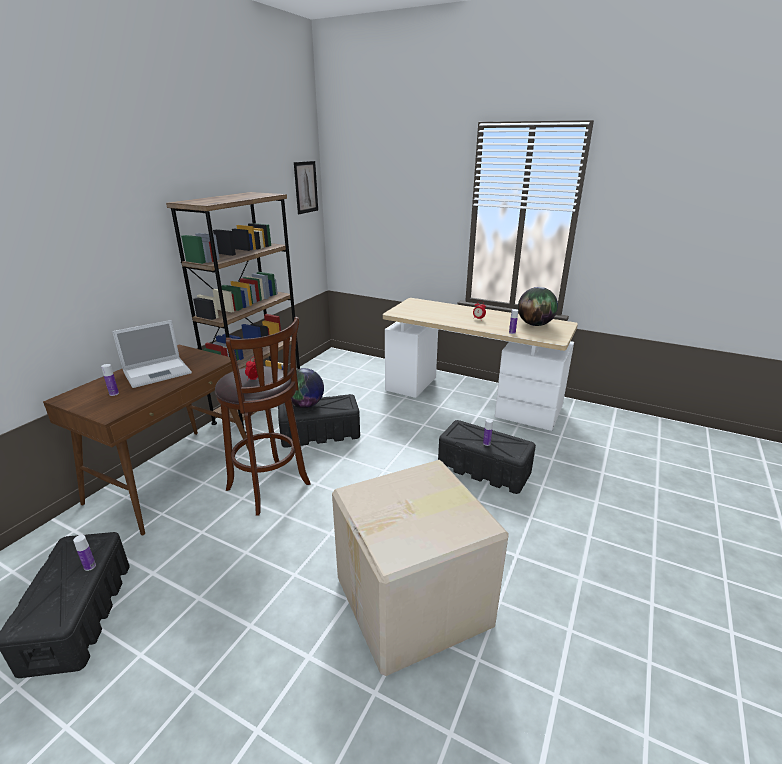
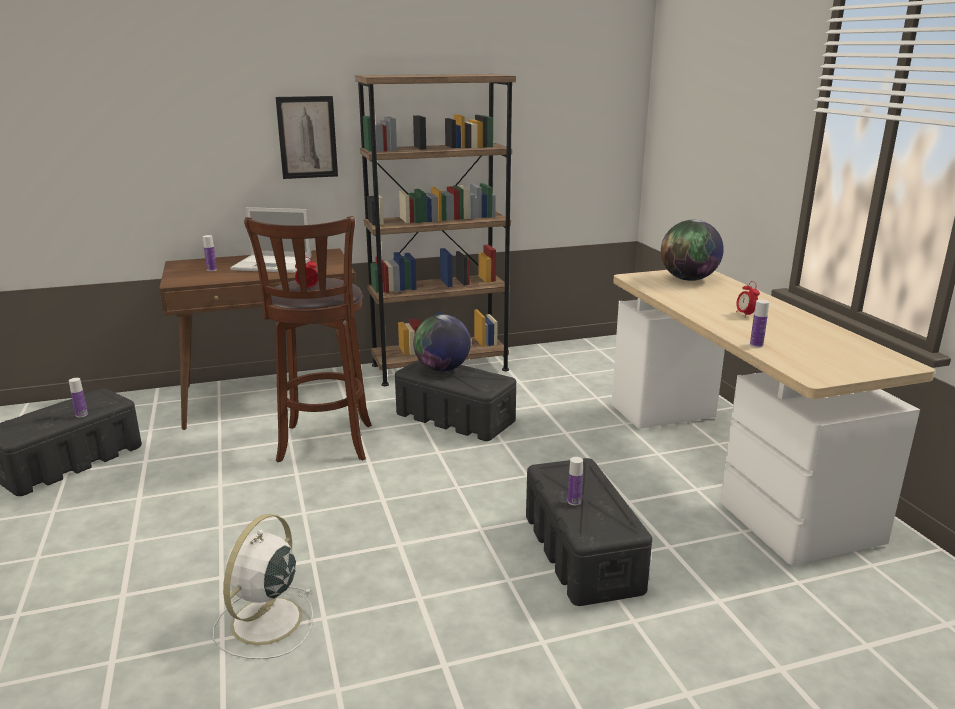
camera: 45 degrees right, 5 degrees down
picture [294,161,318,214] -> picture moved to [276,96,338,179]
cardboard box [332,460,509,676] -> white fan [213,514,313,659]
globe [518,287,558,326] -> globe moved to [661,220,724,281]

